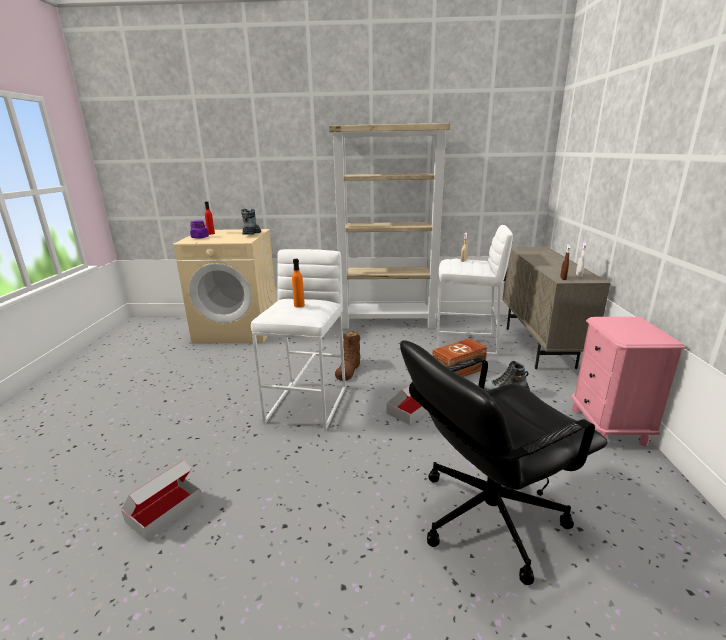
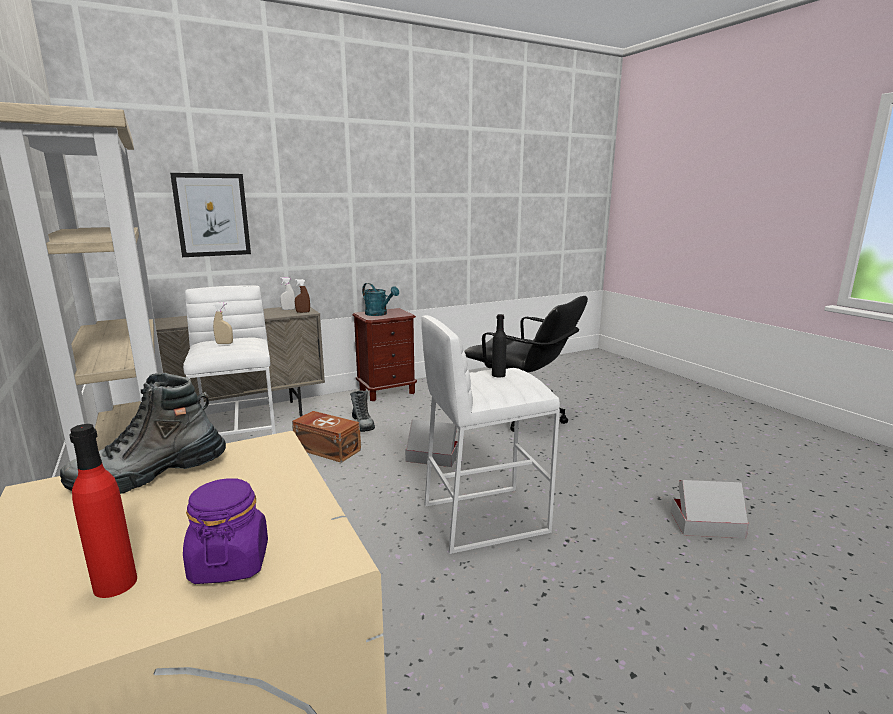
camera: 120 degrees left, 5 degrees down
orange bottle [292,259,305,308] -> black bottle [492,314,507,377]
brown boot [335,331,361,381] -> none
pink nightstand [571,317,685,447] -> brown nightstand [352,308,417,401]
none -> picture [170,173,251,257]
none -> turquoise watering can [362,283,399,316]

